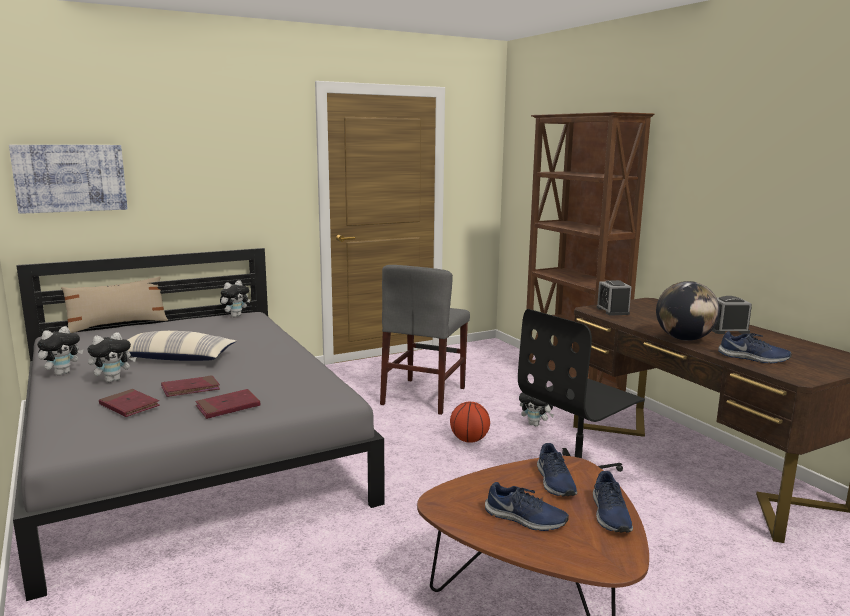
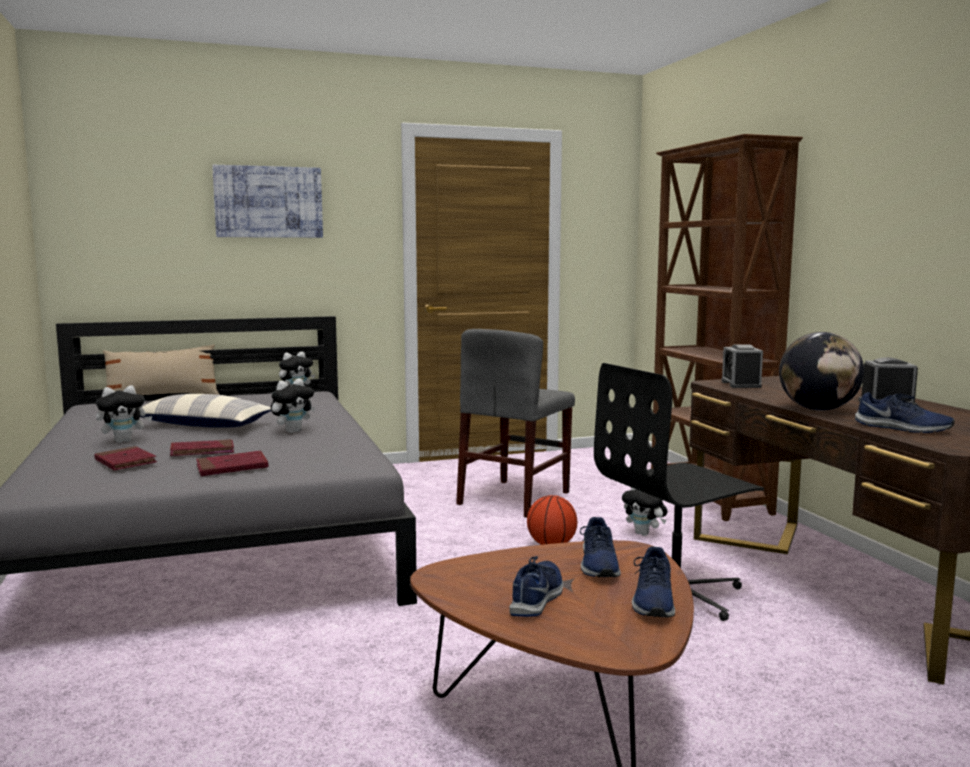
camera: 10 degrees right, 5 degrees down
picture [9,145,128,214] -> picture moved to [212,165,323,238]
plush toy [37,326,83,376] -> plush toy moved to [271,378,315,433]
blue shoe [485,482,569,531] -> blue shoe turned 105 degrees counterclockwise [509,556,563,617]

